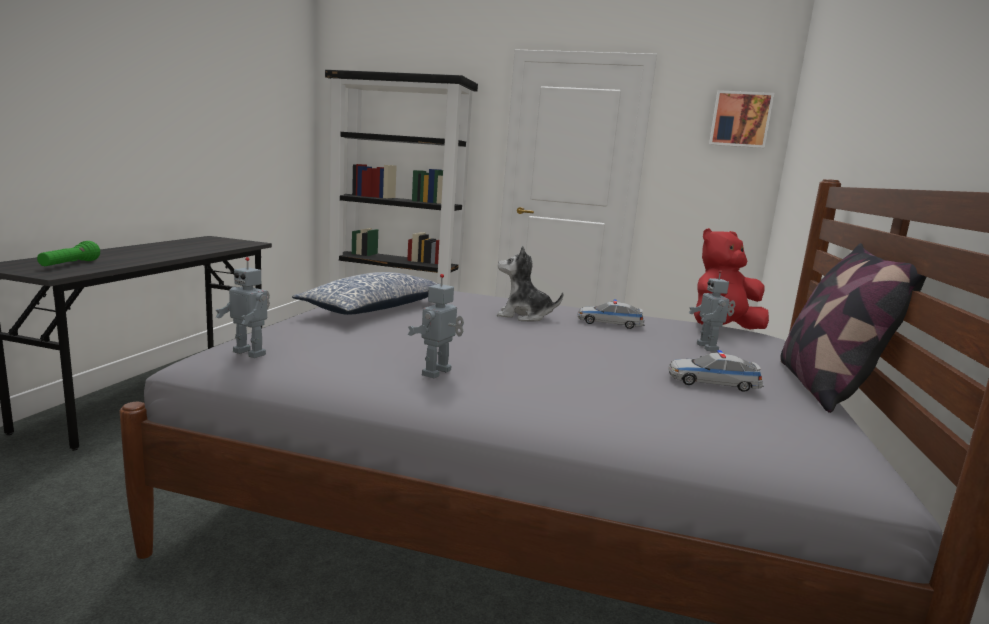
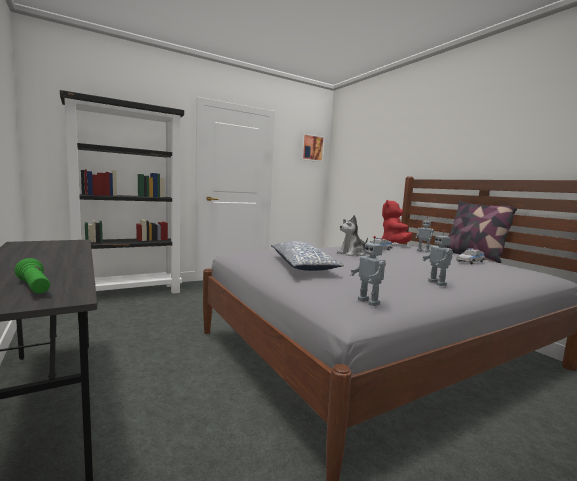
camera: 45 degrees left, 5 degrees down
toy robot [216,257,270,358] -> toy robot turned 75 degrees clockwise [350,236,386,306]

